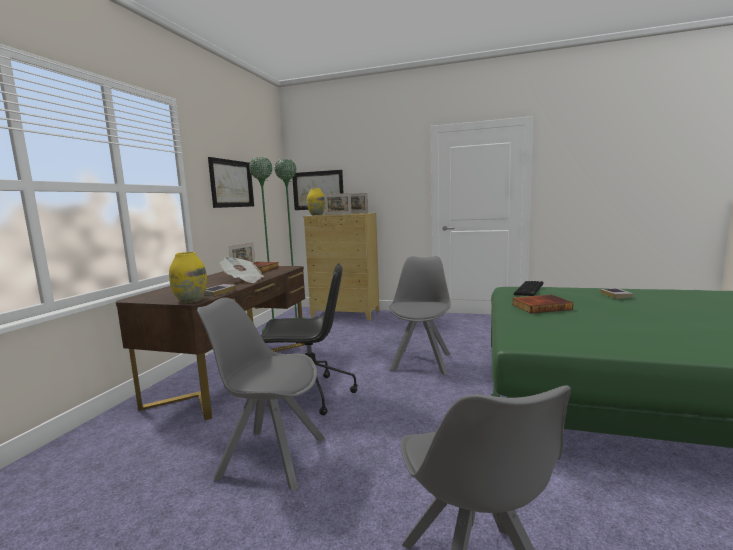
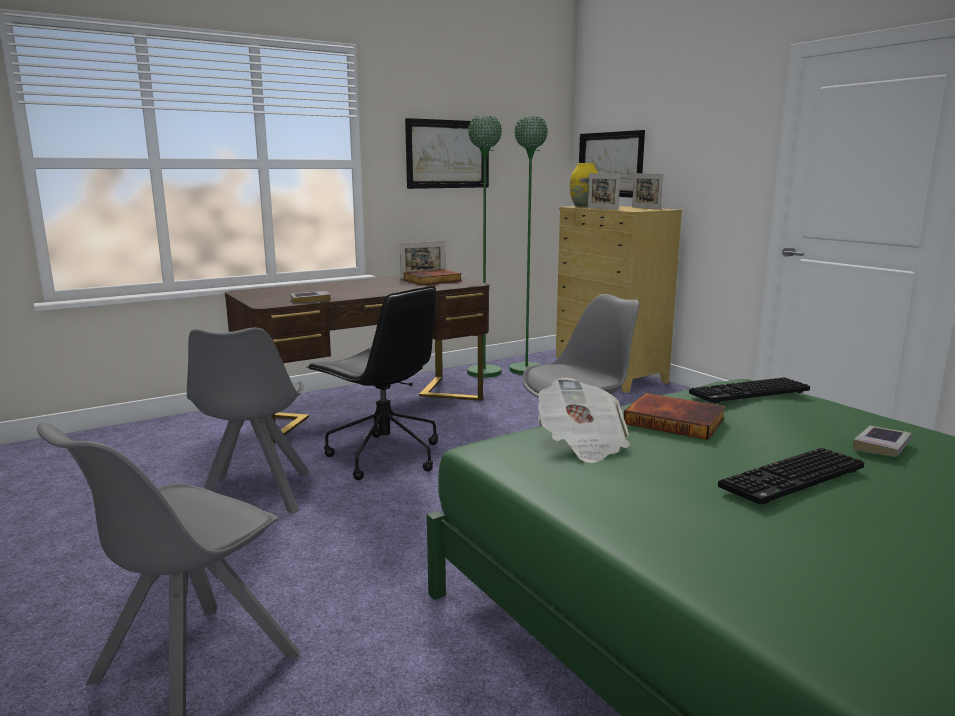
camera: 40 degrees right, 5 degrees up
yellow vase [169,252,207,303] -> none
grey chair [197,298,326,491] -> grey chair turned 150 degrees counterclockwise [187,328,310,514]
newspaper [220,257,264,283] -> newspaper moved to [538,377,630,463]
none -> keyboard [718,448,864,505]

